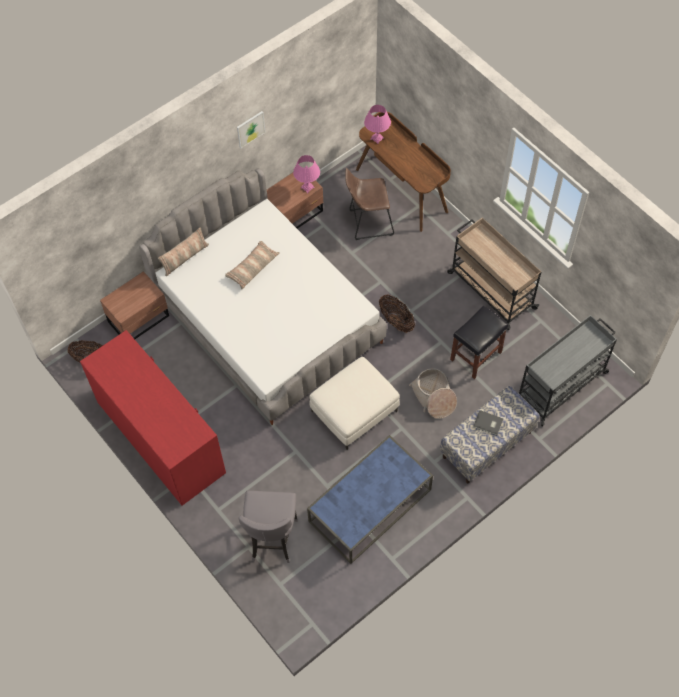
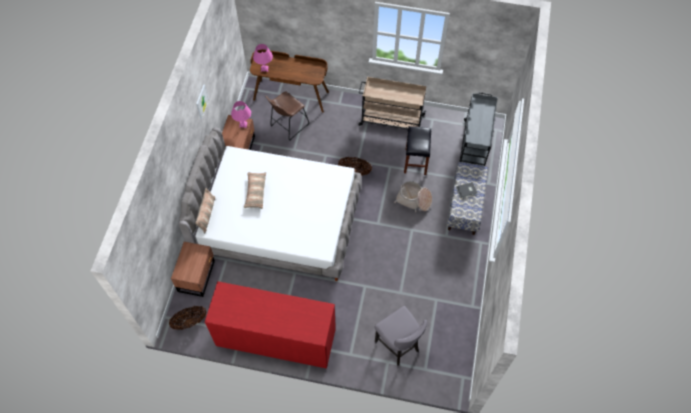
camera: 40 degrees left, 0 degrees up
blue coffee table [307,435,433,564] -> none
white ottoman [309,356,400,450] -> none

